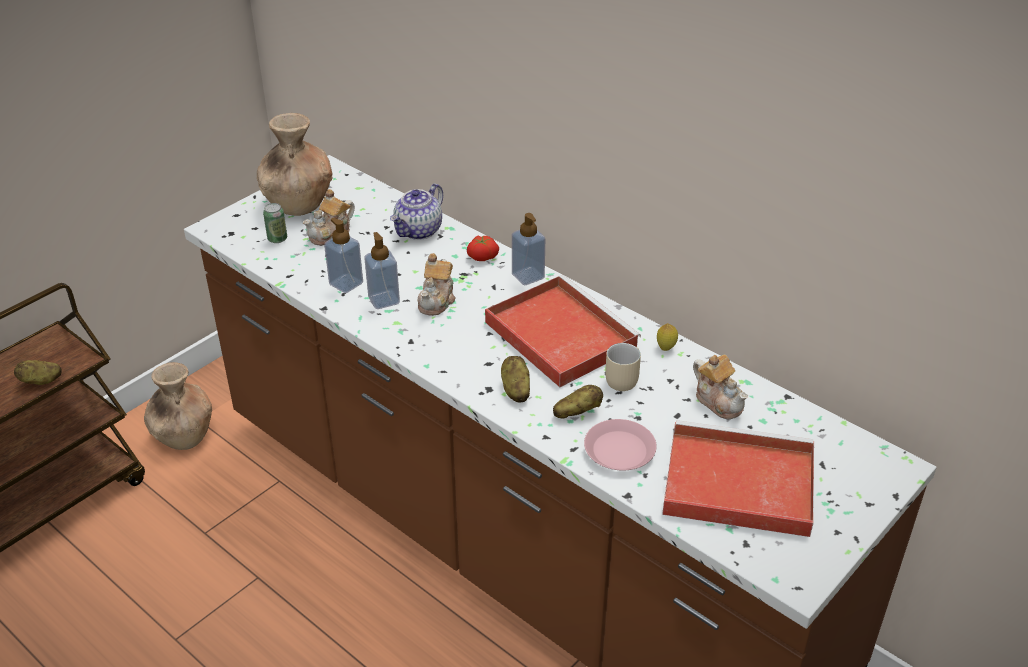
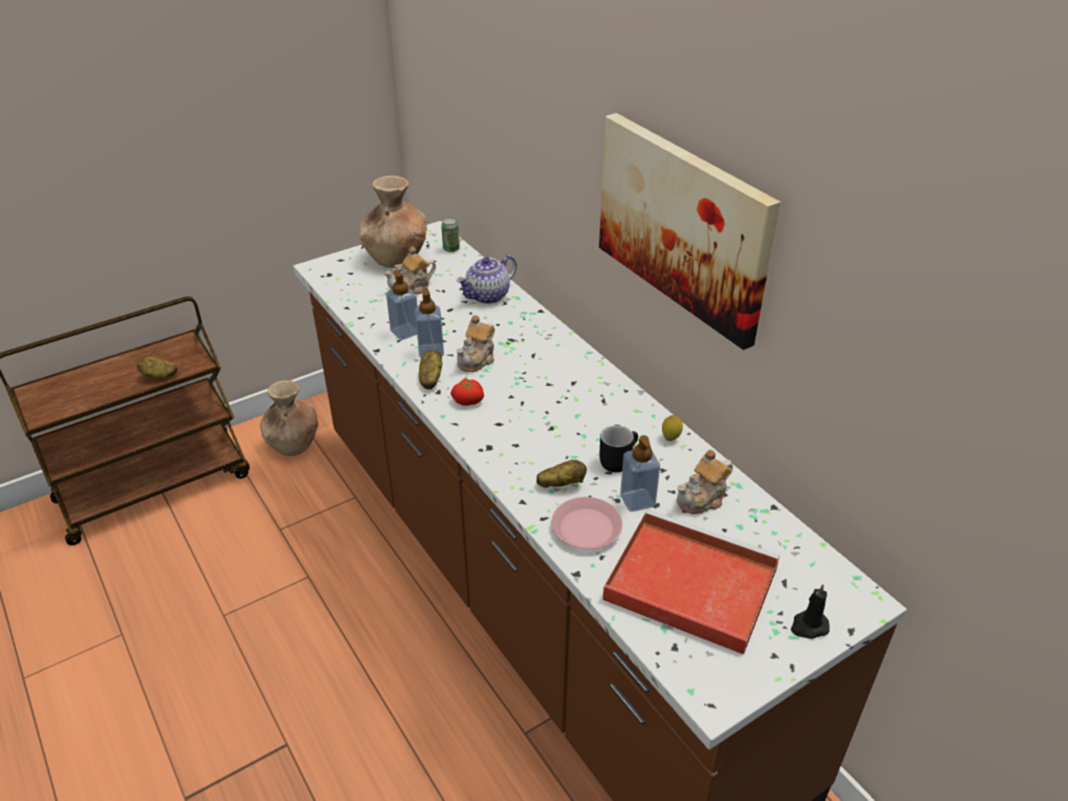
camera: 15 degrees right, 0 degrees up
can [263,203,287,243] -> can moved to [441,218,460,252]
tomato [467,236,499,261] -> tomato moved to [451,378,484,406]
red tray [485,275,641,387] -> none
potato [501,356,530,402] -> potato moved to [419,350,442,389]
soap dispenser [512,213,545,285] -> soap dispenser moved to [620,435,660,512]
beige mug [606,343,641,391] -> black mug [599,425,638,472]
teapot [693,355,748,420] -> teapot turned 75 degrees clockwise [677,449,733,514]
none -> picture [599,113,781,350]
none -> black candle [791,584,830,639]

